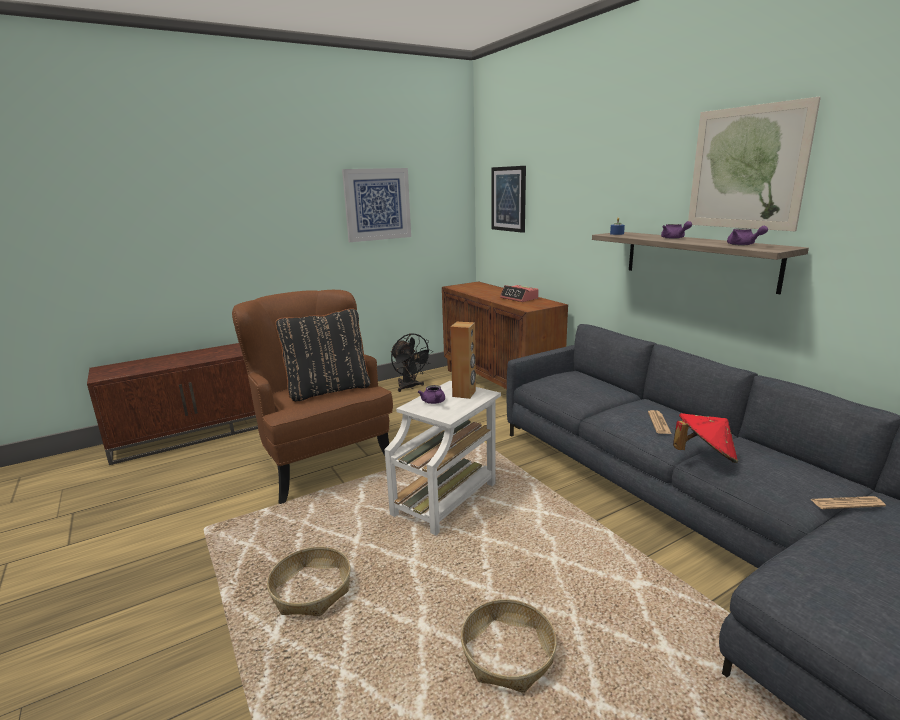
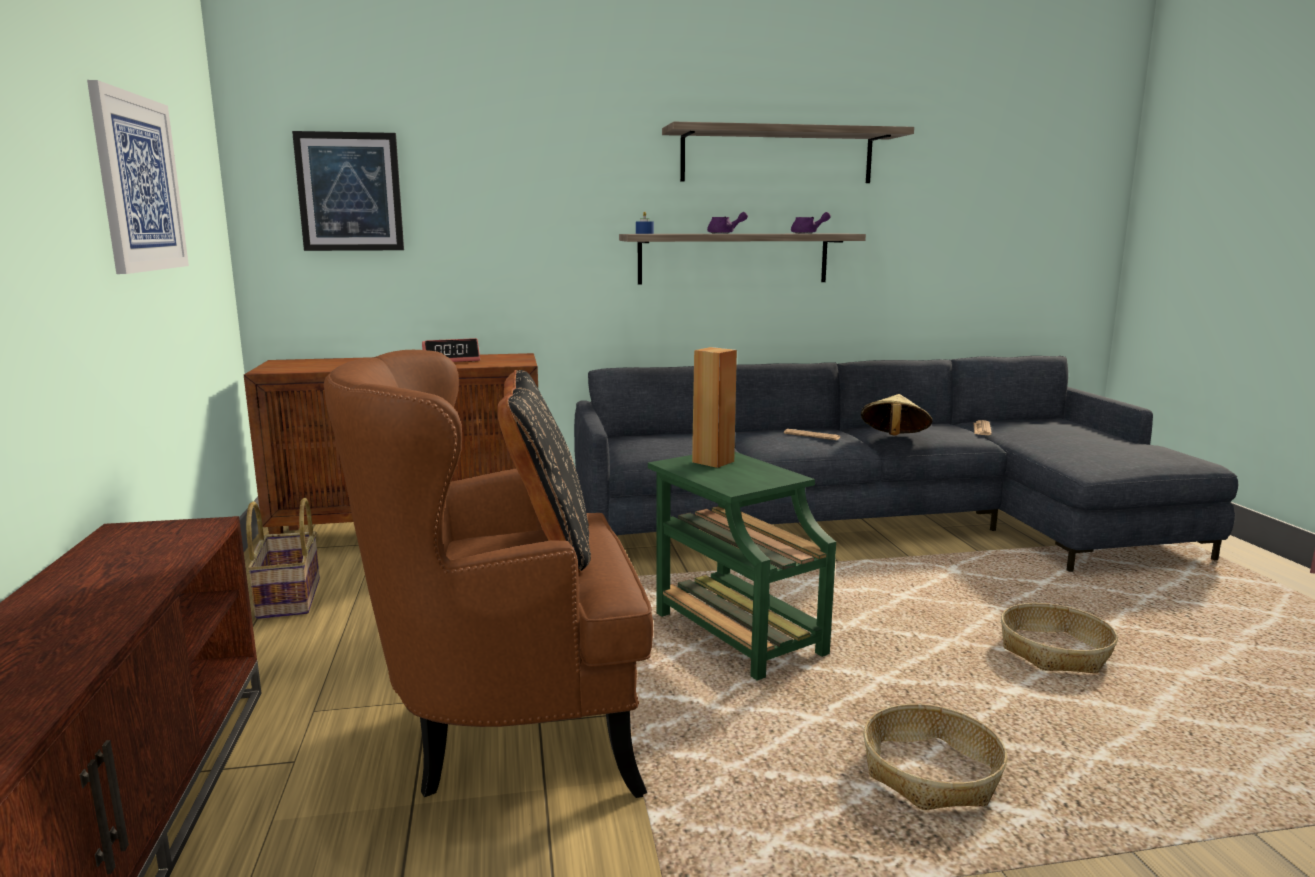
camera: 70 degrees left, 5 degrees down
white side table [384,381,501,535] -> green side table [648,452,836,681]
black fan [391,333,433,392] -> basket [246,498,320,619]
purple teapot [418,385,445,404] -> none
red hat [673,413,738,463] -> beige hat [861,394,933,435]
picture [688,97,821,231] -> shelf [662,122,914,183]

